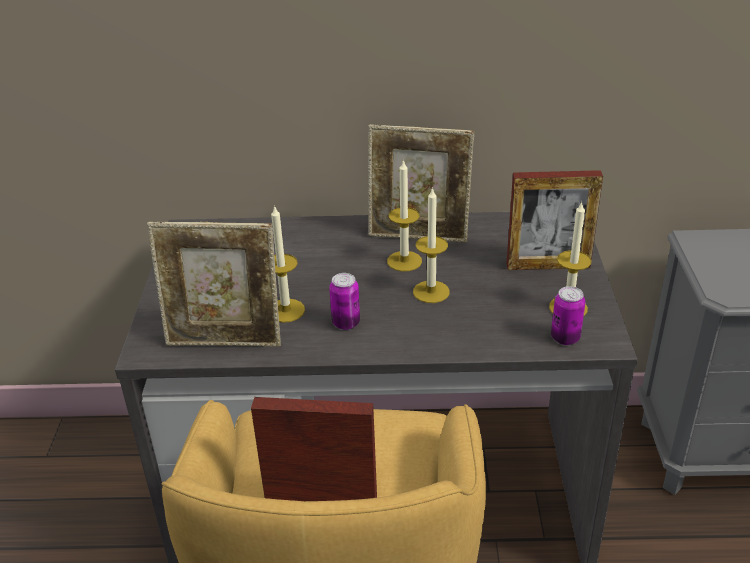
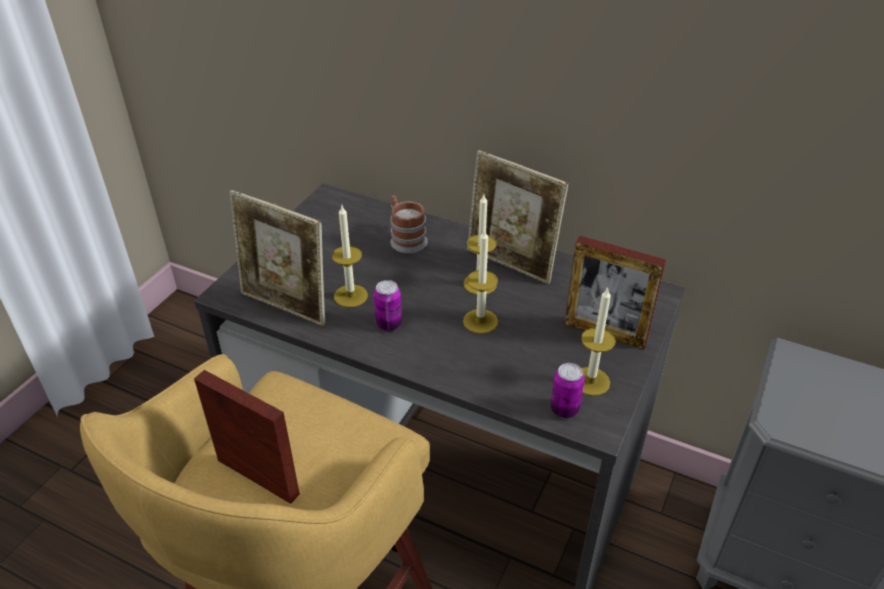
camera: 25 degrees right, 5 degrees up
none -> mug [390,195,428,253]

